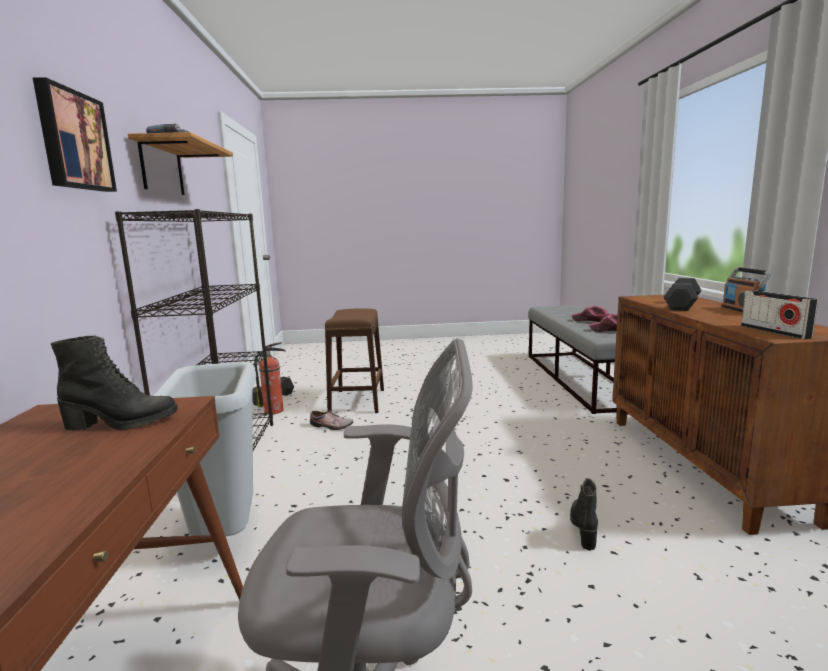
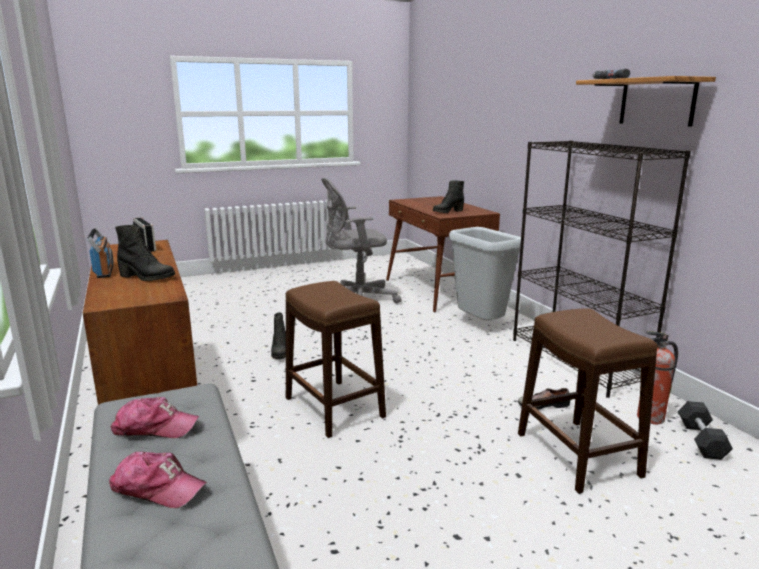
camera: 160 degrees right, 5 degrees up
picture [33,77,117,192] -> none
grey dumbbell [664,278,701,311] -> black boot [115,225,175,281]
none -> brown stool [286,281,386,438]

